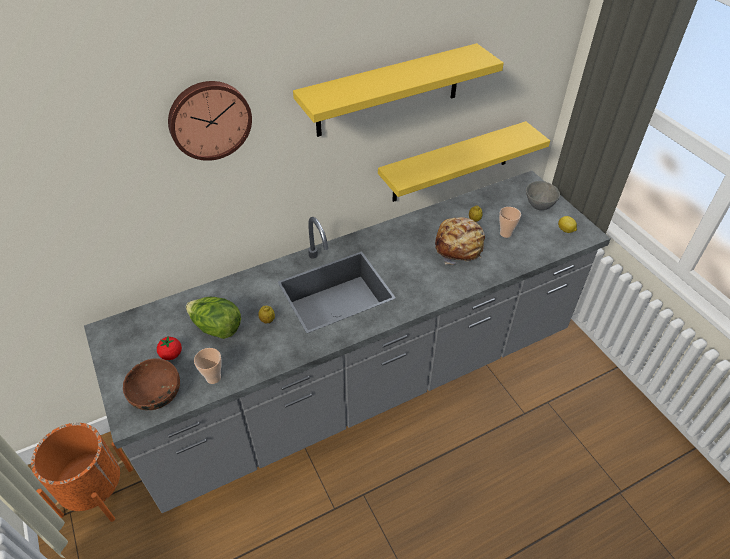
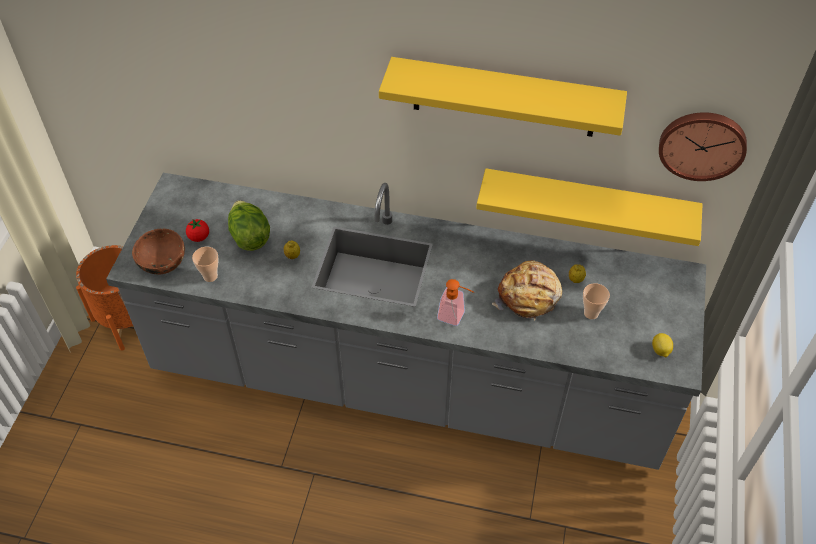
camera: 40 degrees right, 5 degrees up
wall clock [168,81,252,161] -> wall clock moved to [659,112,747,181]
grey bowl [526,181,560,210] -> none
none -> soap dispenser [437,279,474,326]

